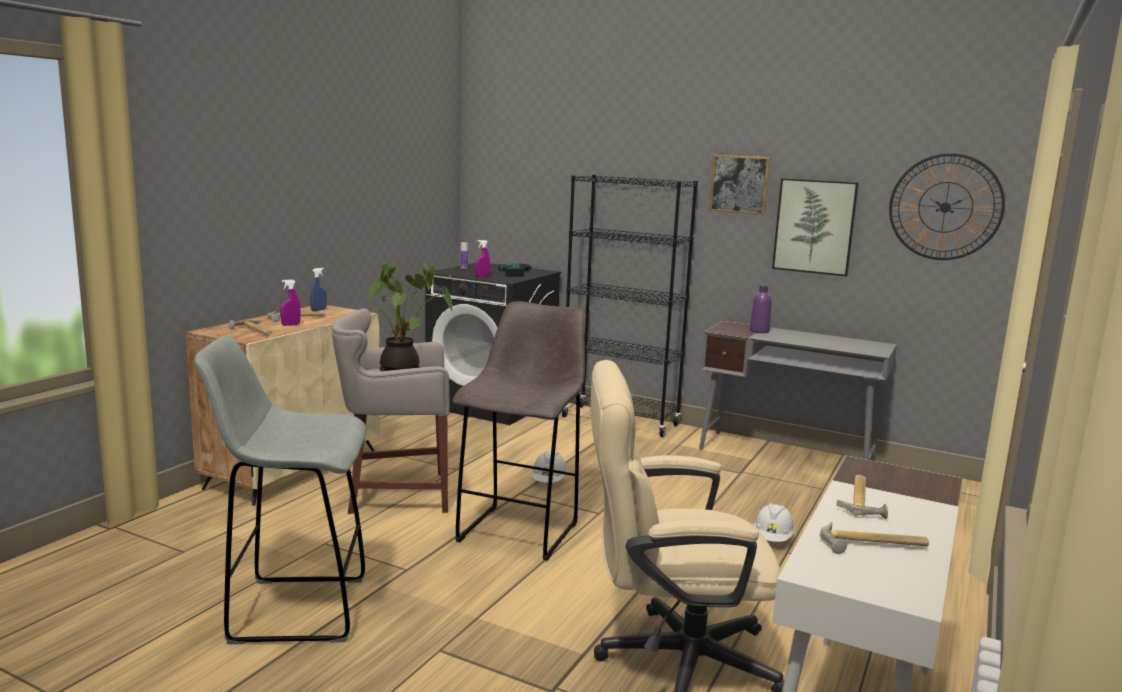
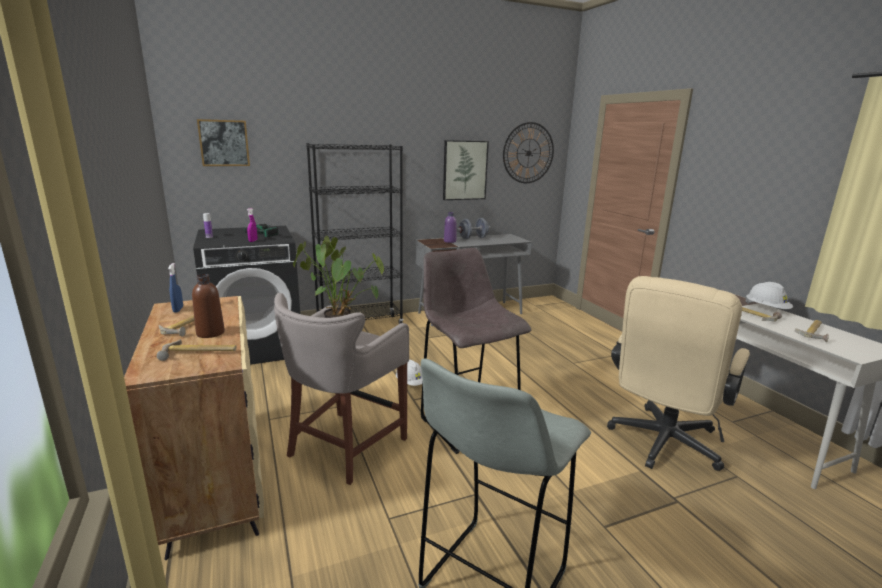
camera: 50 degrees left, 5 degrees up
purple spray bottle [280,279,300,326] -> brown bottle [192,274,225,338]
picture [709,155,770,215] -> picture moved to [197,119,250,166]
white hard hat [753,503,795,542] -> white hard hat moved to [745,282,793,309]
none -> grey dumbbell [456,218,491,239]

